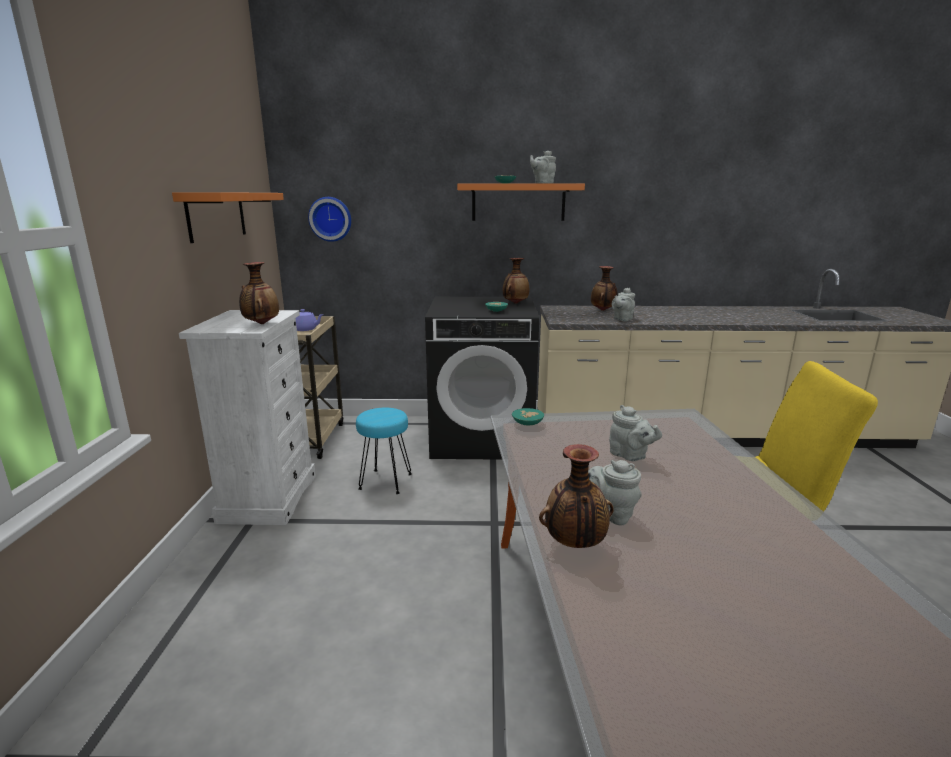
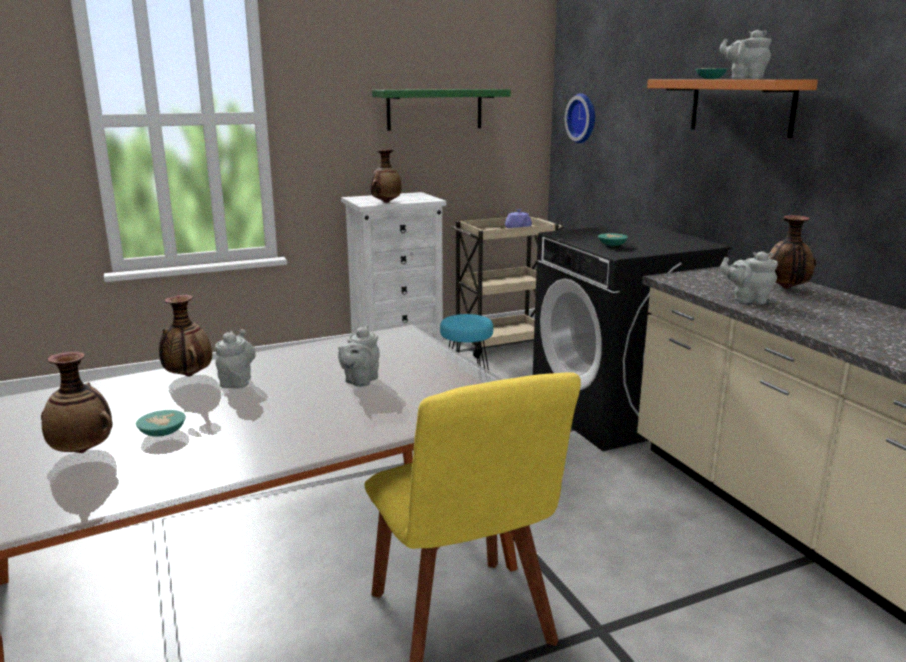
camera: 65 degrees right, 0 degrees up
orange shelf [172,192,284,243] -> green shelf [372,89,511,131]
vase [503,258,530,304] -> vase moved to [41,352,113,453]
turquoise bowl [512,408,544,426] -> turquoise bowl moved to [136,410,186,437]

